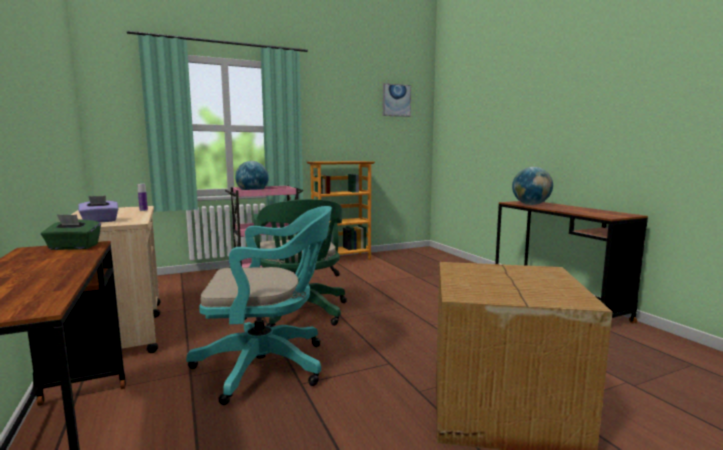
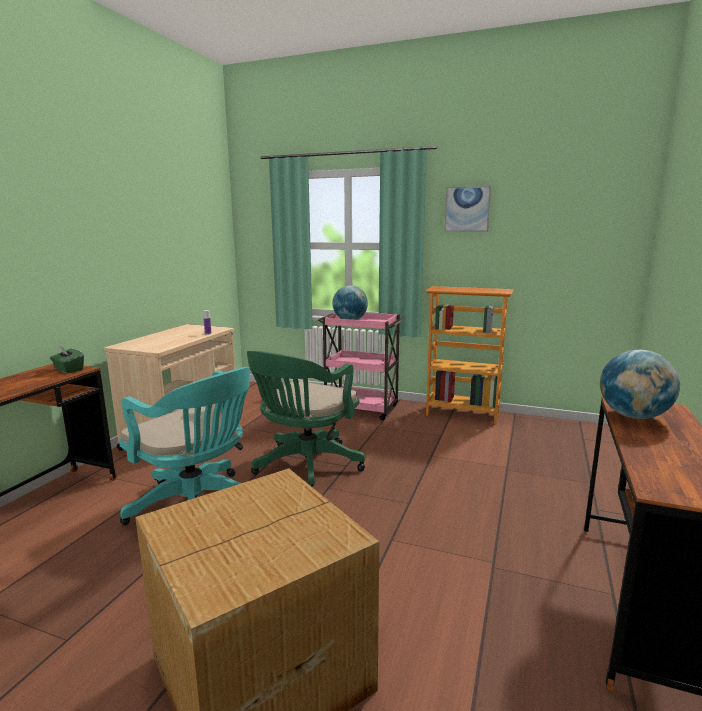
camera: 45 degrees right, 5 degrees up
purple tissue box [78,196,118,222] -> none
picture [383,83,411,117] -> picture moved to [444,186,491,232]

